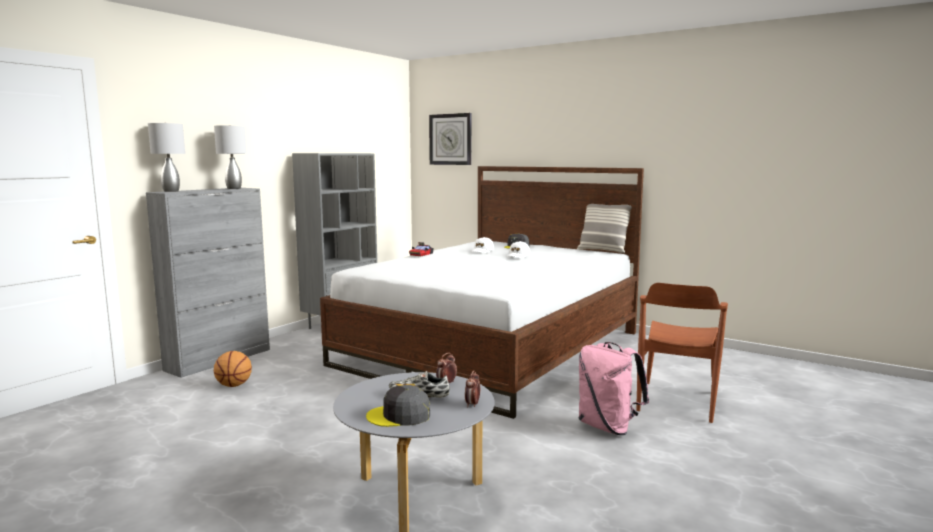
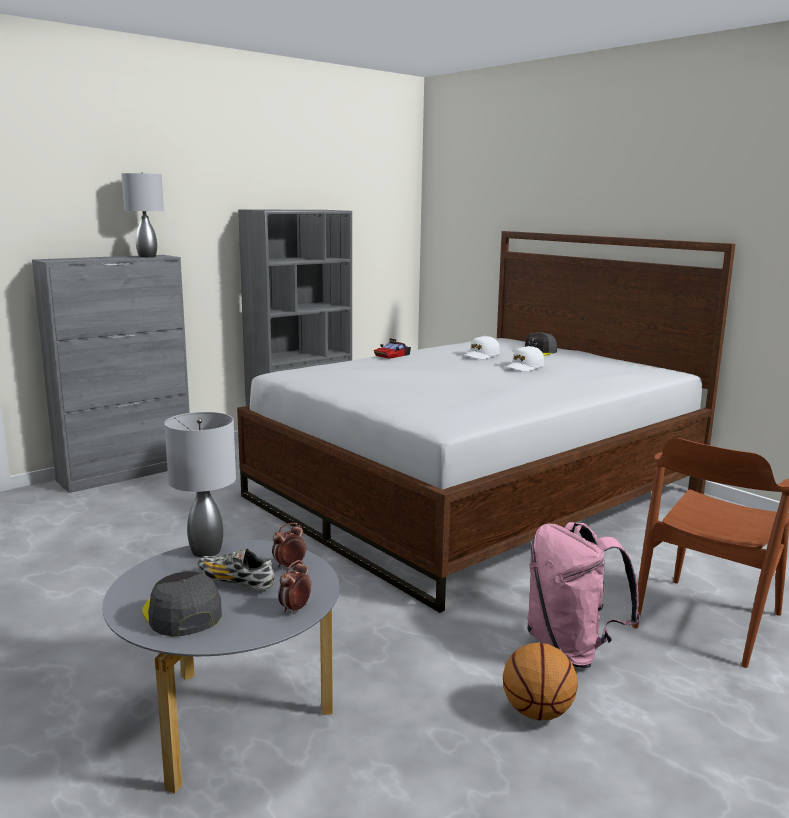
camera: 15 degrees right, 5 degrees up
grey table lamp [148,123,185,192] -> grey table lamp moved to [164,412,236,557]
basketball [214,351,252,387] -> basketball moved to [503,643,578,720]
grey cap [366,385,430,427] -> grey cap turned 45 degrees clockwise [142,572,222,637]
wall clock [429,113,472,165] -> none
pillow [577,204,632,253] -> none

